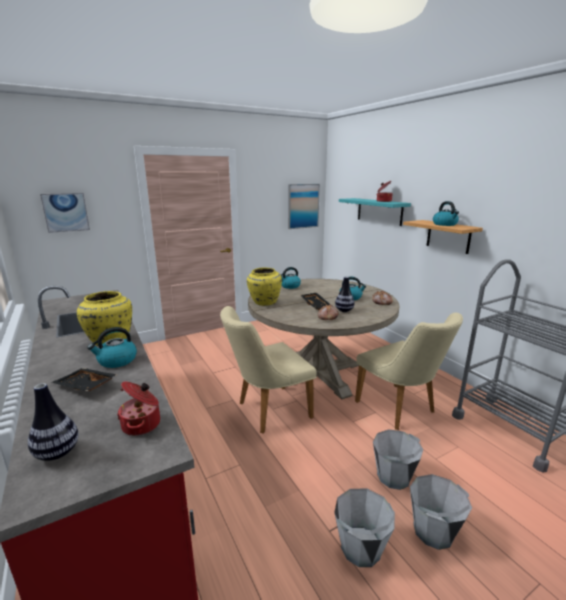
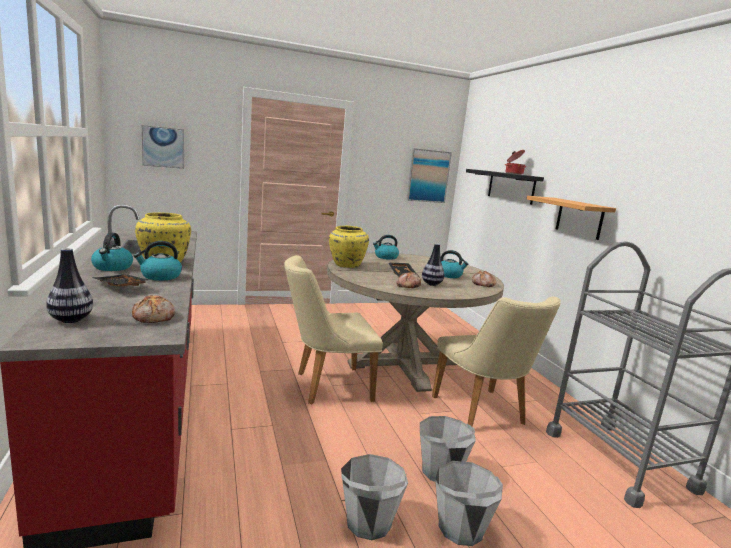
camera: 10 degrees right, 5 degrees down
cooking pot [117,381,160,436] -> bread [132,295,175,323]
turquoise shelf [339,198,411,226] -> black shelf [466,169,544,205]
kettle [433,201,459,226] -> kettle moved to [91,233,133,271]

